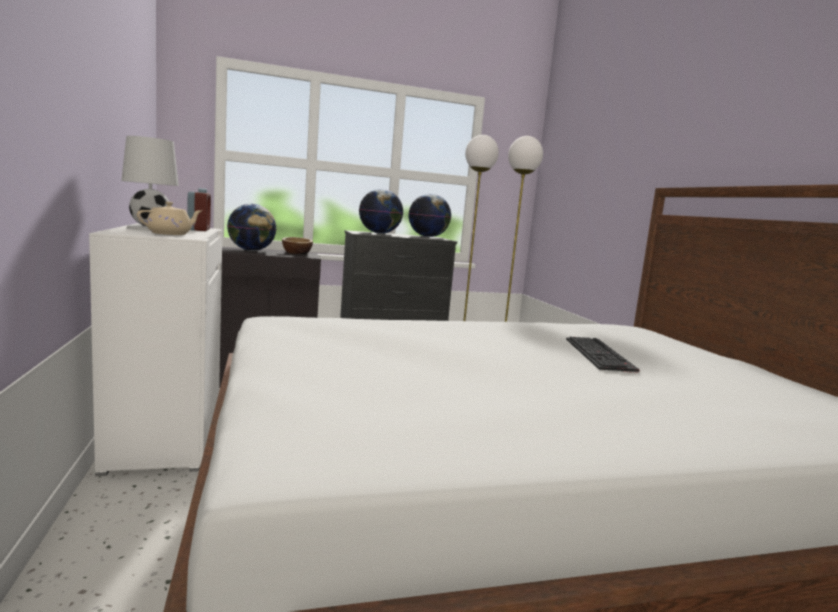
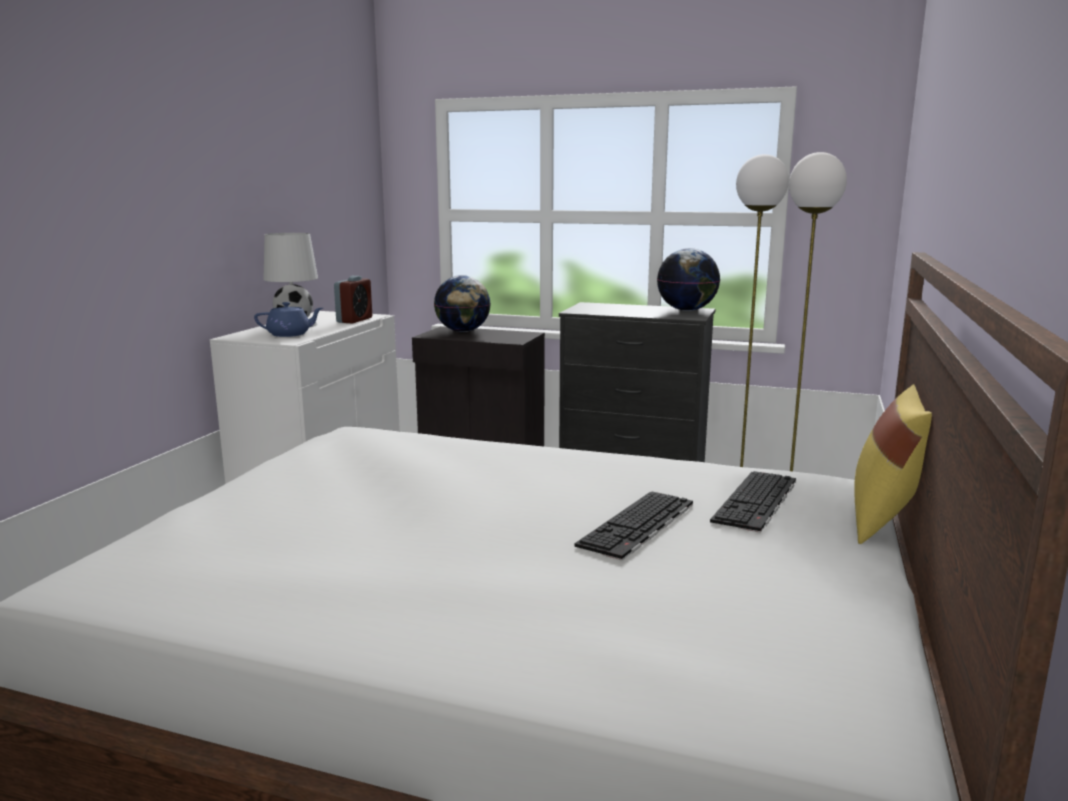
camera: 35 degrees right, 5 degrees up
beige teapot [137,202,202,235] -> blue teapot [254,302,323,337]
bowl [282,237,313,254] -> none
globe [359,189,403,234] -> none
none -> keyboard [710,471,796,533]
none -> yellow pillow [854,384,932,544]

